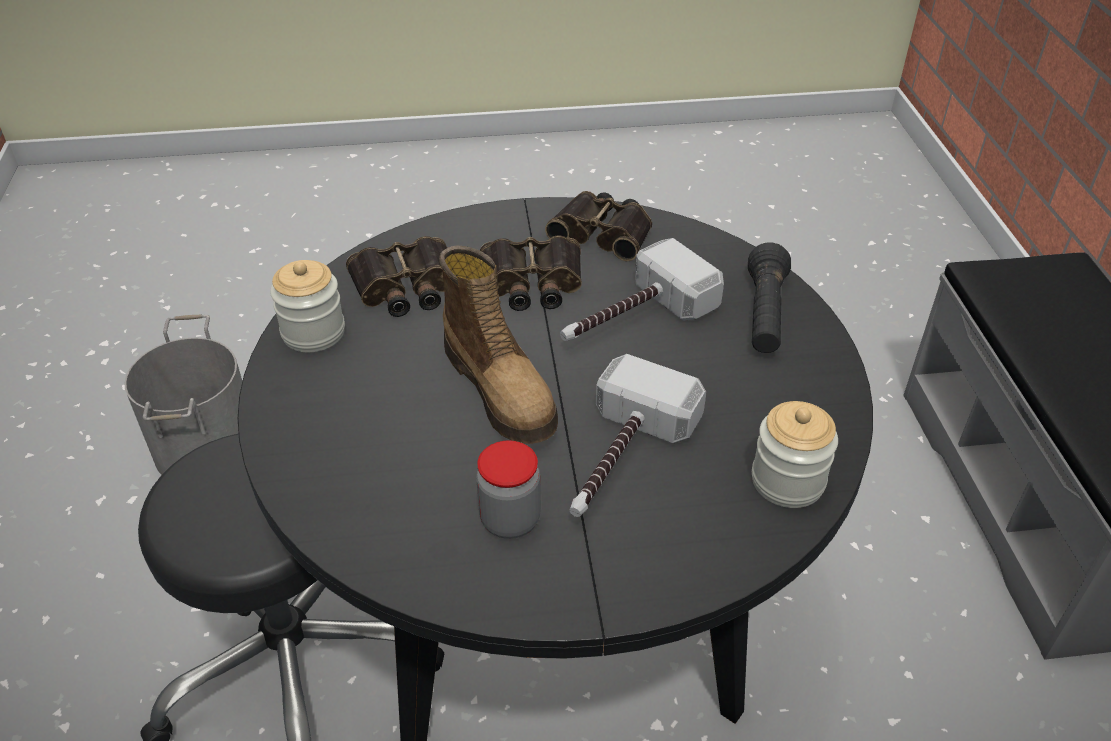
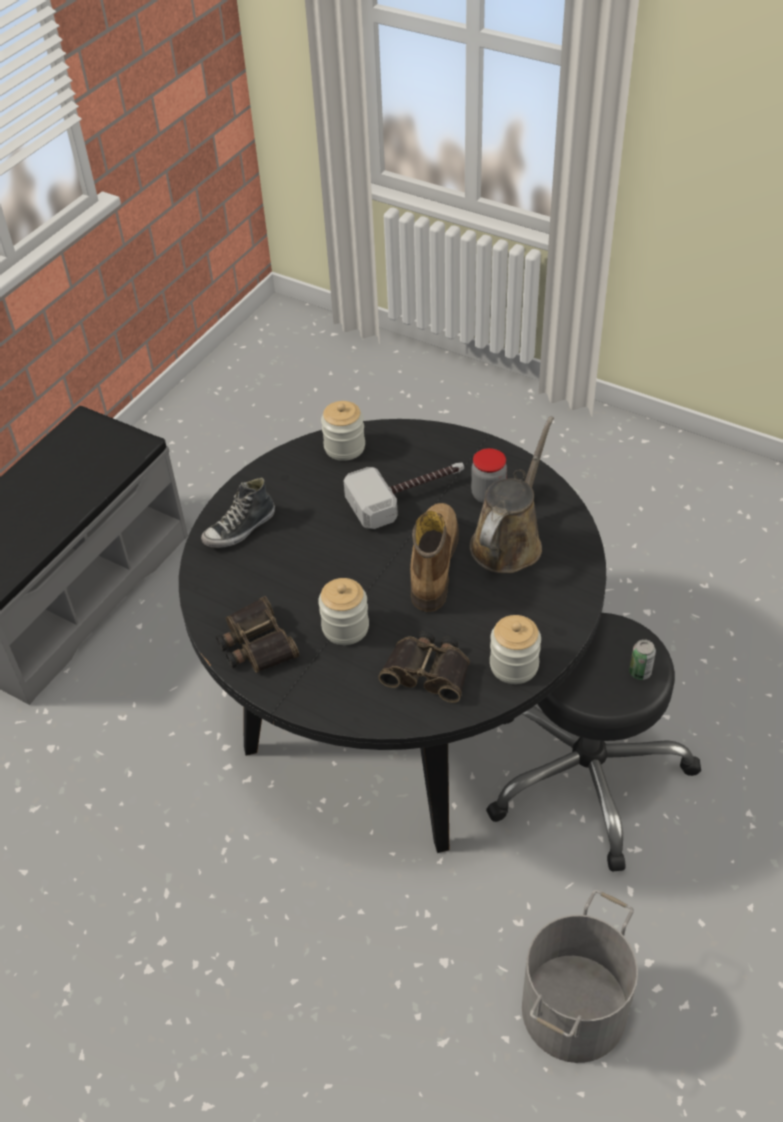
camera: 140 degrees left, 5 degrees up
binoculars [479,235,582,311] -> jar [318,578,369,645]
hammer [560,238,724,341] -> none
black flashlight [748,243,791,353] -> shoe [201,478,275,548]
none -> brown watering can [470,416,554,573]
none -> can [629,639,656,680]

